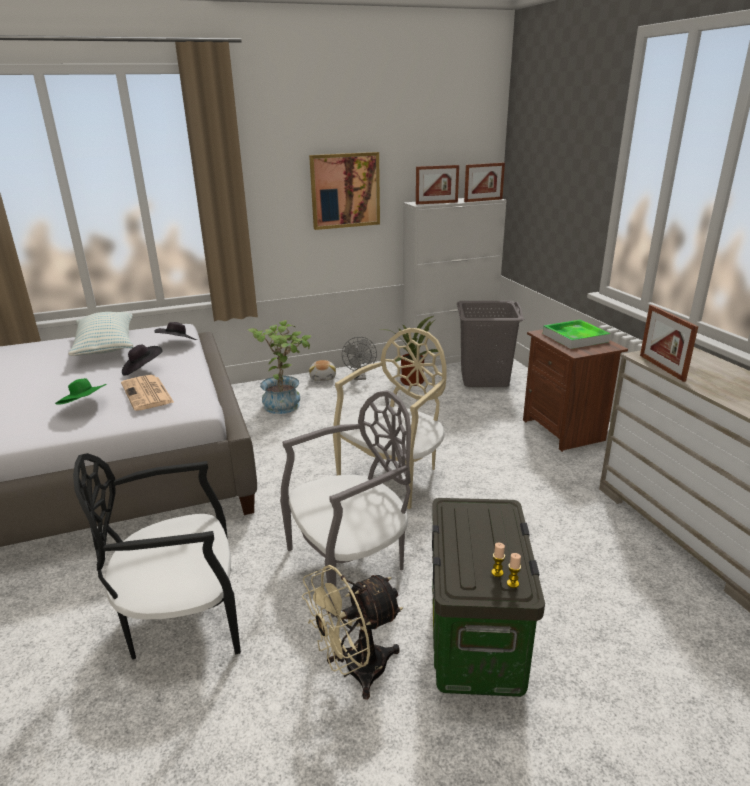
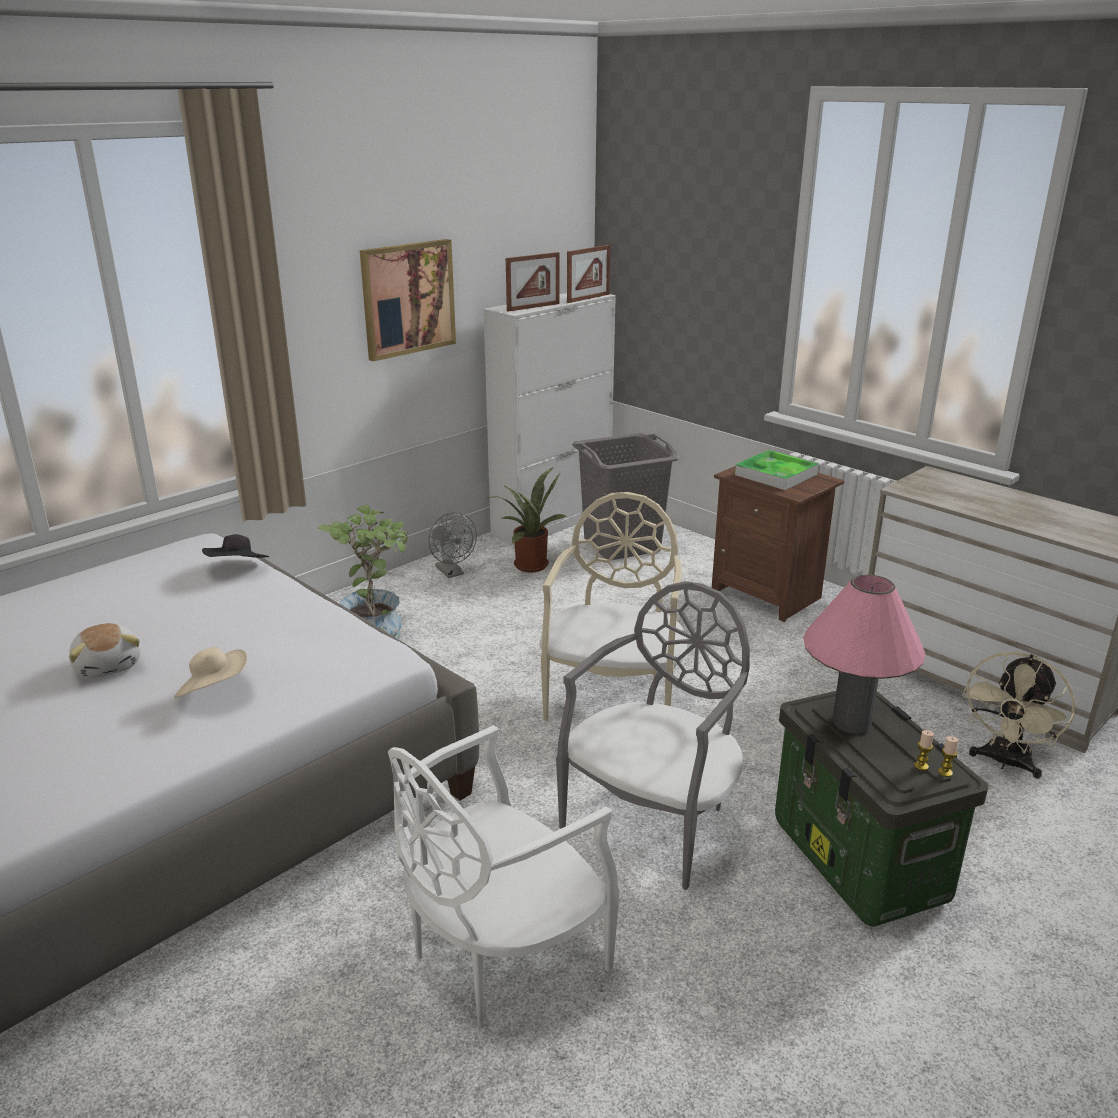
camera: 25 degrees left, 0 degrees up
green hat [55,378,107,405] -> beige hat [174,647,247,698]
pillow [68,312,134,356] -> none
black chair [73,453,241,660] -> white chair [388,725,620,1026]
newspaper [121,375,174,411] -> none
black hat [122,345,163,376] -> none
beige fan [302,565,403,700] -> beige fan moved to [962,652,1076,779]
plush toy [309,360,336,381] -> plush toy moved to [69,623,140,678]
picture frame [640,305,698,382] -> none
none -> pink table lamp [803,575,926,734]

